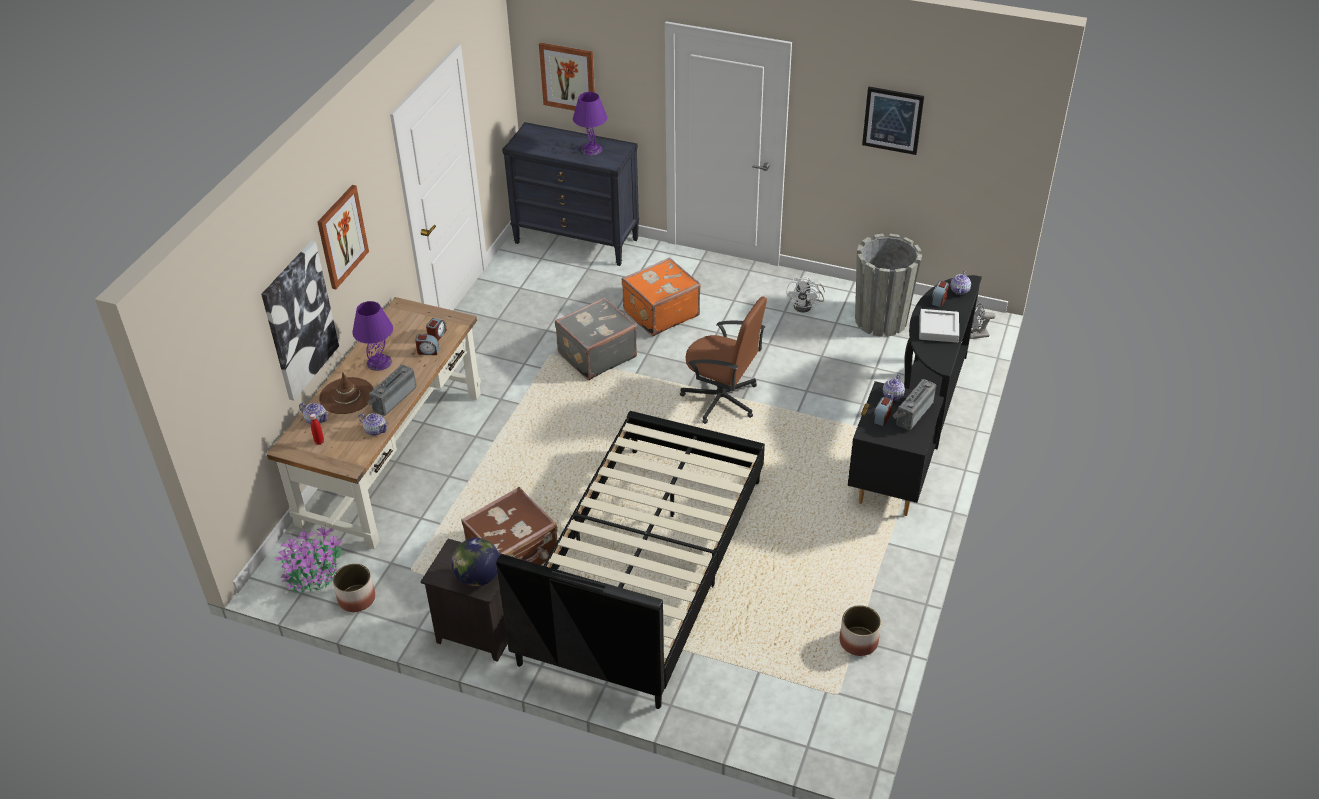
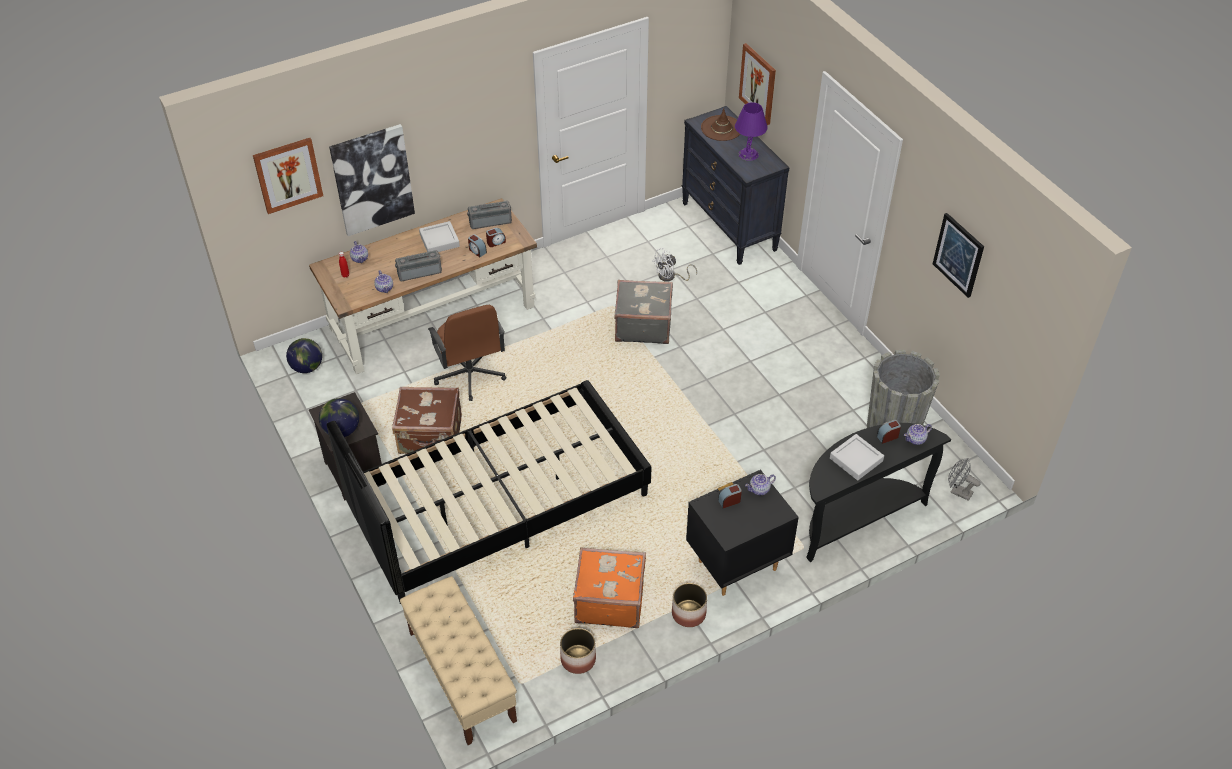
camera: 40 degrees right, 5 degrees up
potted plant [275,526,342,593] -> globe [286,338,322,373]
picture [317,185,369,289] -> picture moved to [253,138,323,214]
brown hat [319,372,374,414] -> brown hat moved to [701,109,740,141]
planter [333,564,375,612] -> planter moved to [672,583,707,627]
purple table lamp [352,301,393,371] -> grey tray [419,221,460,252]
orange suitcase [622,257,701,336] -> orange suitcase moved to [573,547,646,628]
brown office chair [680,296,767,424] -> brown office chair moved to [428,305,506,401]
white fan [786,277,825,313] -> white fan moved to [652,248,697,282]
radio [893,379,936,430] -> radio moved to [467,201,512,229]
none -> beige bench [400,576,517,745]

